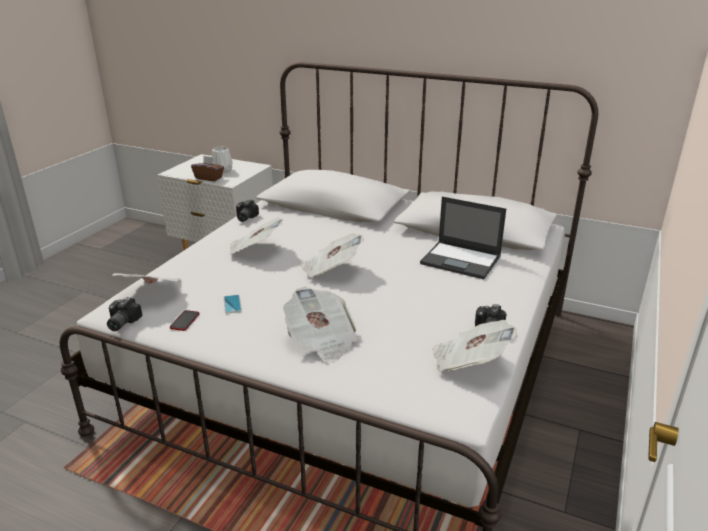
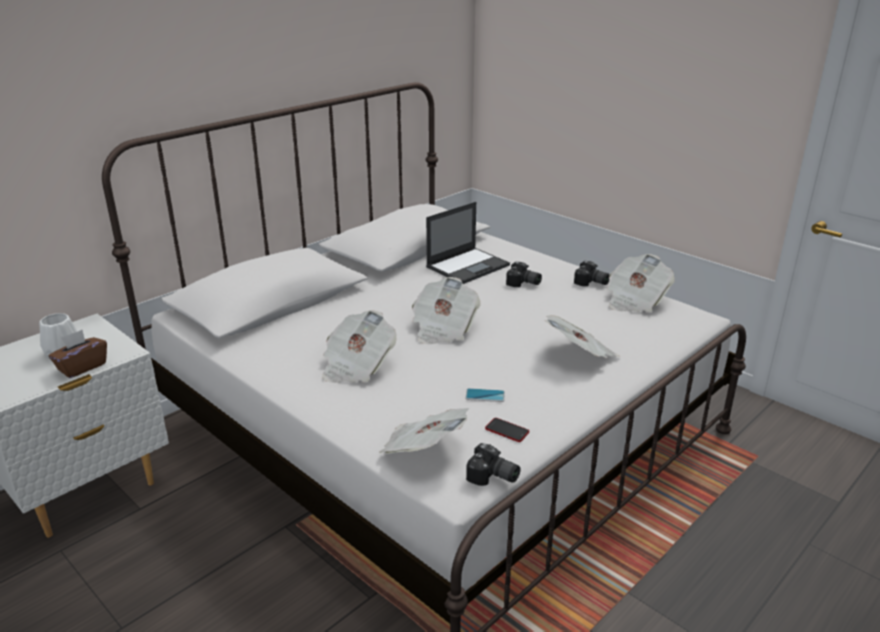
camera: 70 degrees left, 0 degrees up
camera [236,199,259,222] -> camera moved to [506,261,542,287]

